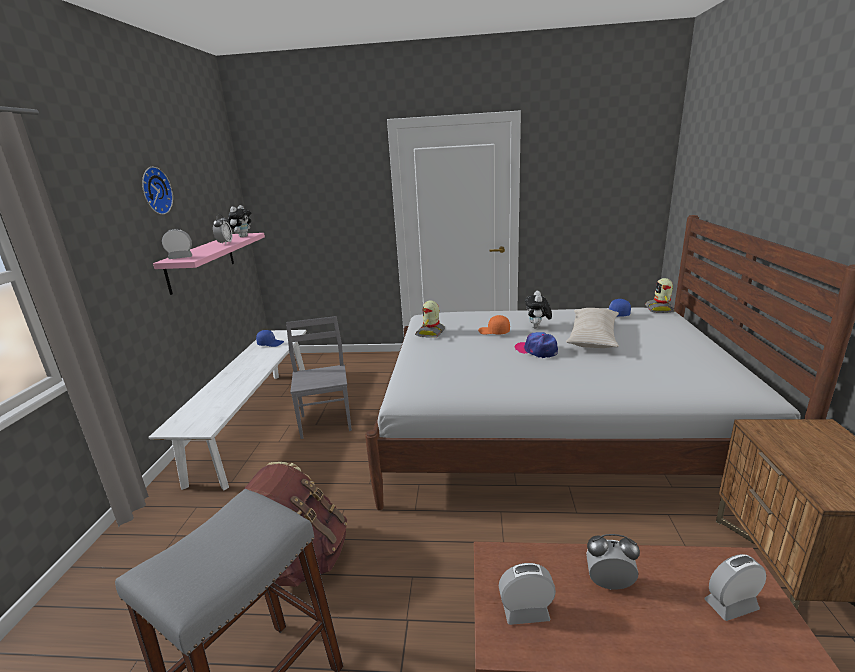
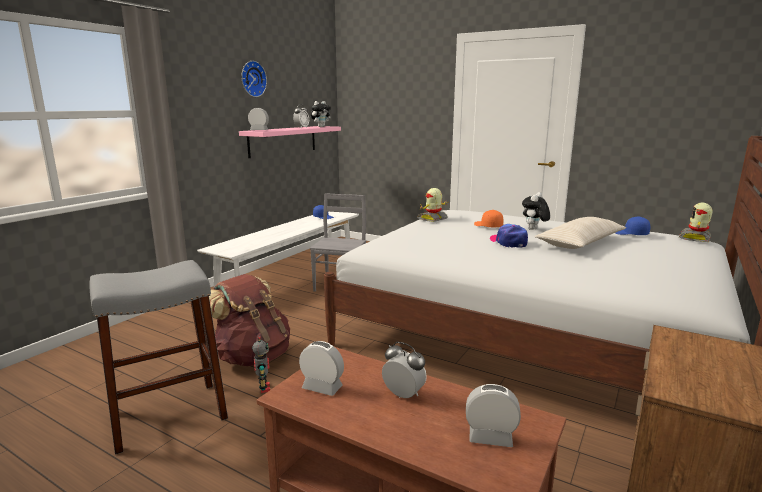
camera: 25 degrees right, 5 degrees down
none -> toy robot [252,336,270,393]

